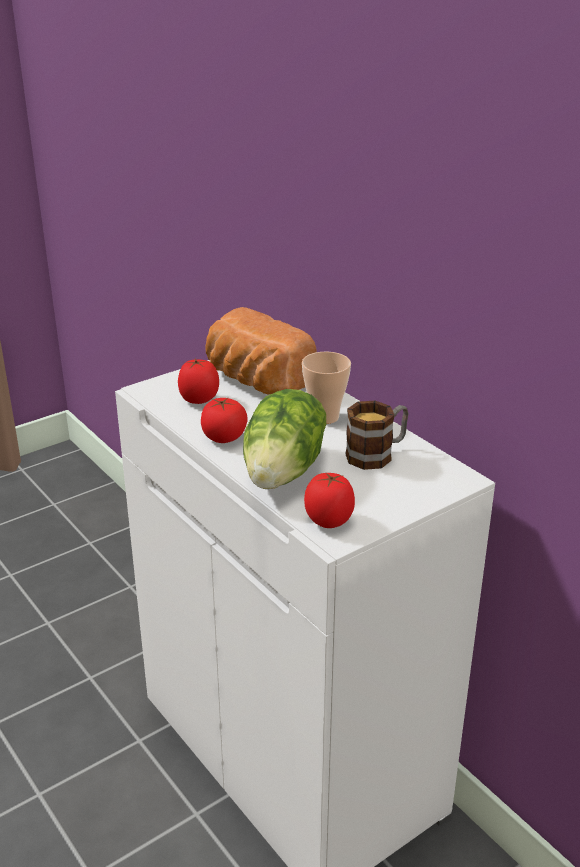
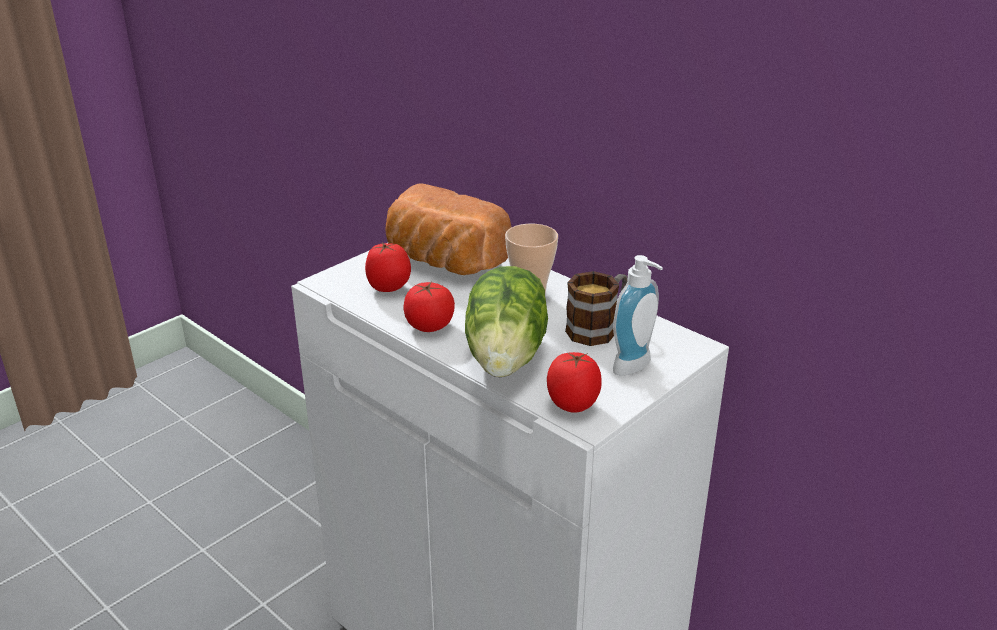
camera: 10 degrees left, 0 degrees up
none -> soap dispenser [613,255,663,375]

